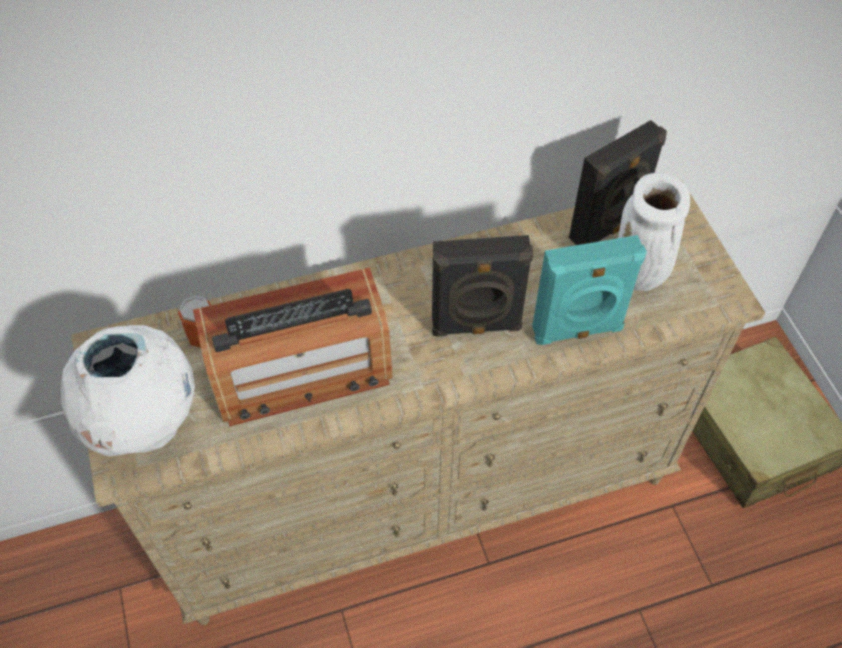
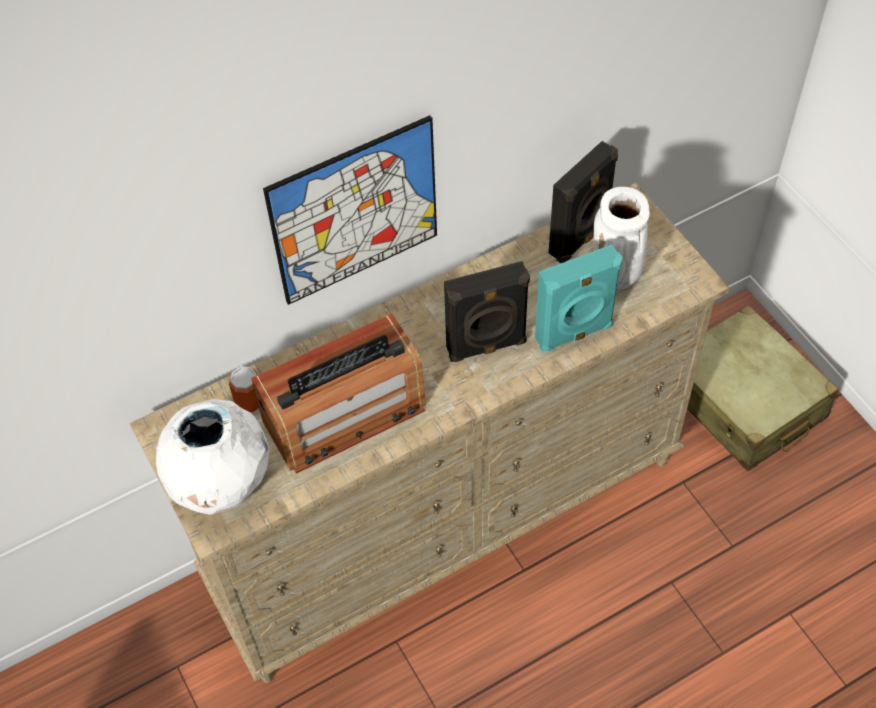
camera: 10 degrees left, 0 degrees up
none -> picture [263,115,437,305]

